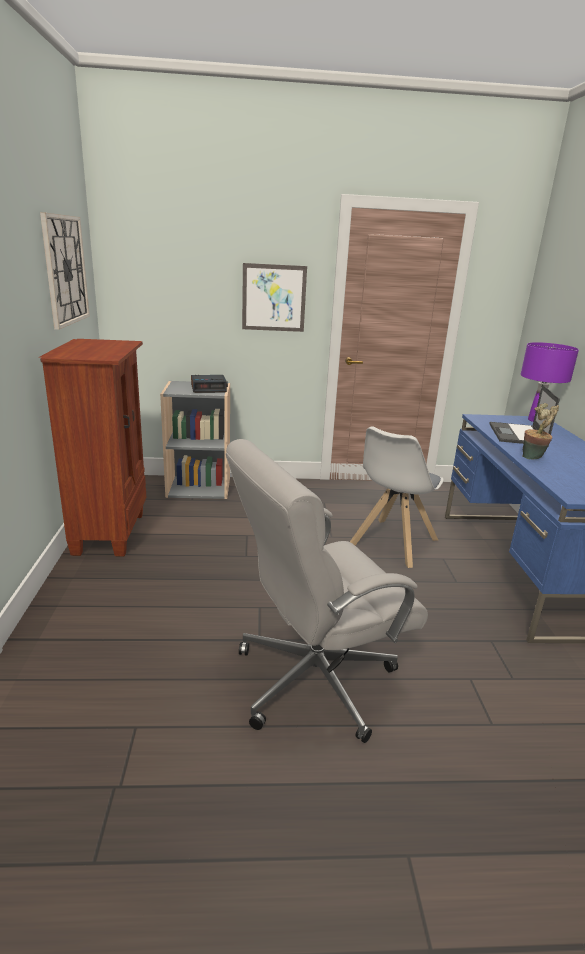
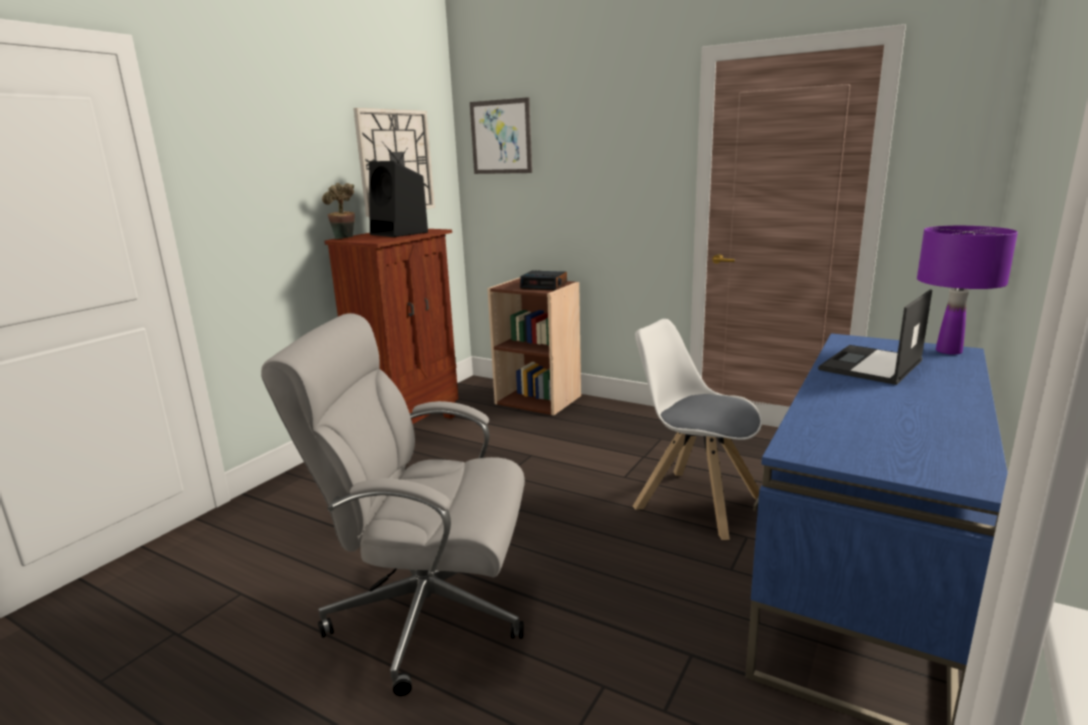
camera: 35 degrees right, 5 degrees down
grey bookcase [160,381,230,499] -> brown bookcase [487,277,581,416]
picture [242,263,307,332] -> picture moved to [470,97,532,174]
chair [350,426,444,568] -> chair turned 60 degrees clockwise [633,319,762,540]
potted plant [522,403,559,459] -> potted plant moved to [322,183,355,239]
none -> black speaker [369,161,428,237]

